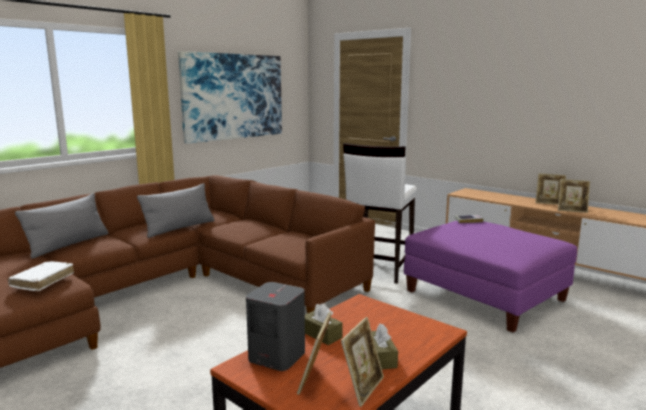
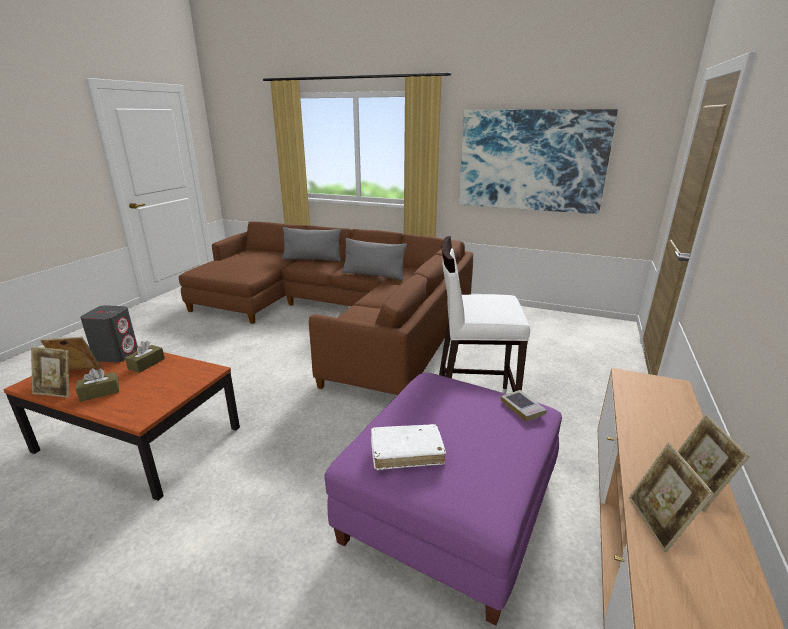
camera: 70 degrees right, 10 degrees up
white book [8,261,74,291] -> white book moved to [371,424,446,470]

